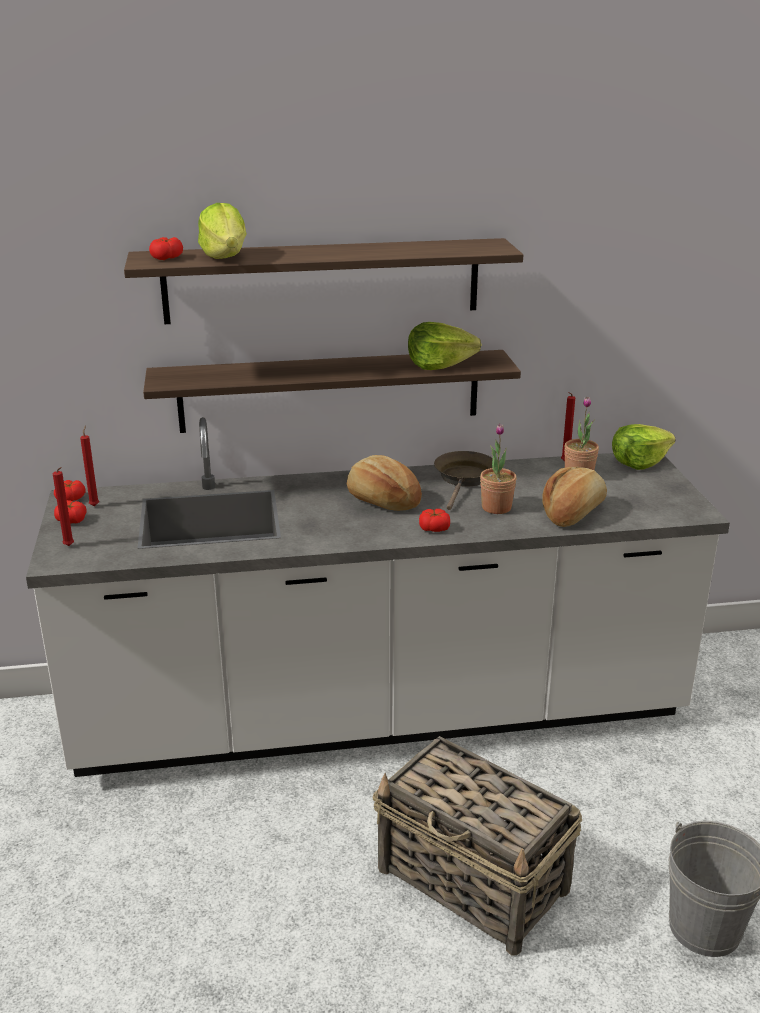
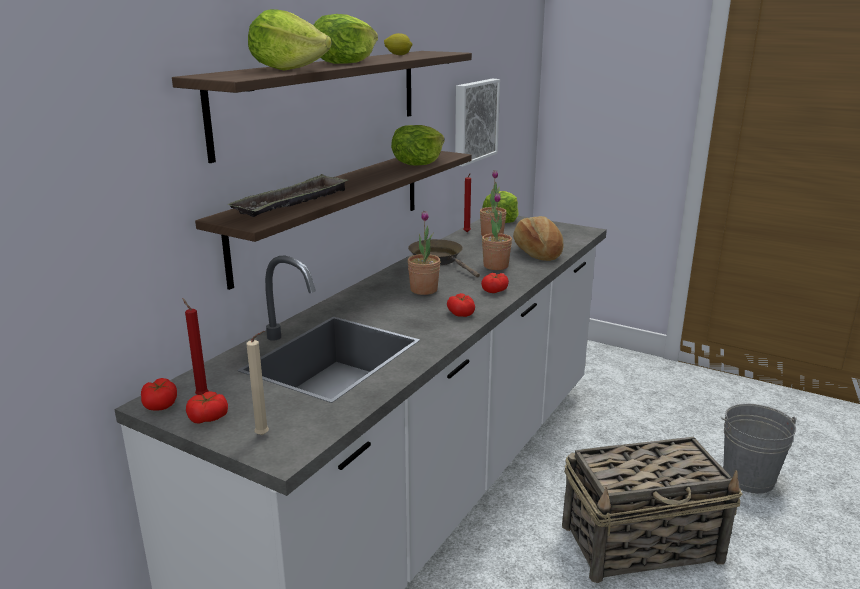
camera: 50 degrees left, 5 degrees down
red candle [53,467,74,546] -> beige candle [246,331,269,435]
tomato [149,237,183,260] -> tomato moved to [447,293,475,317]
bread [347,455,422,511] -> potted plant [407,211,440,295]
none -> tray [227,174,347,217]
none -> lettuce [313,14,378,64]
none -> lemon [384,33,412,55]
none -> picture [455,79,500,167]

